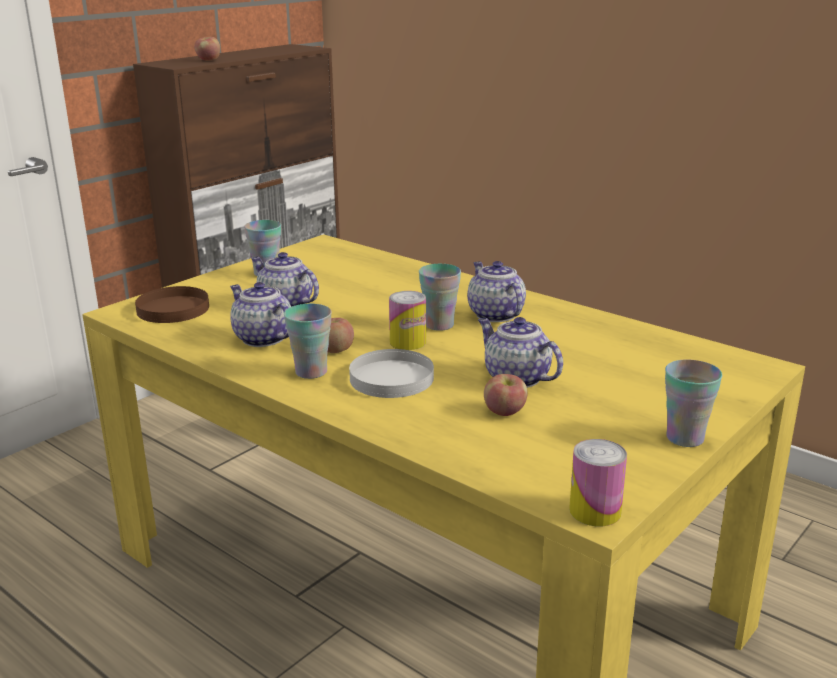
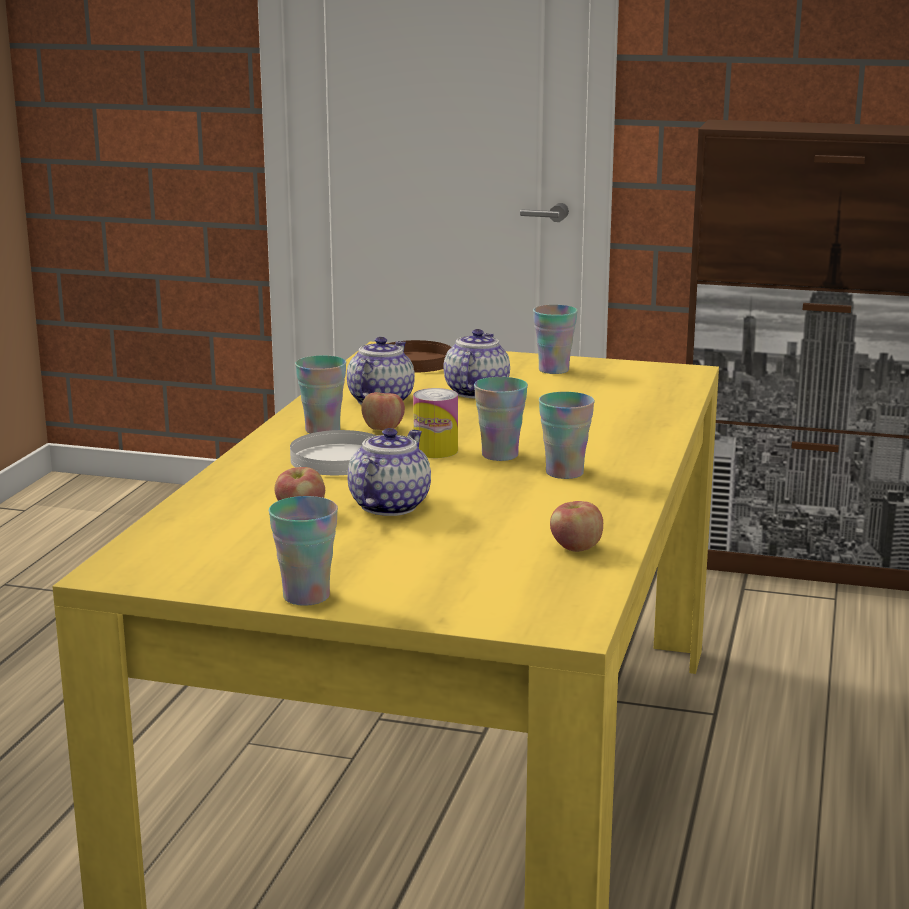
camera: 65 degrees right, 5 degrees down
apple [194,37,220,61] -> apple moved to [550,501,603,552]
teapot [467,261,526,322] -> cup [539,392,595,479]
can [569,439,627,526] -> none

